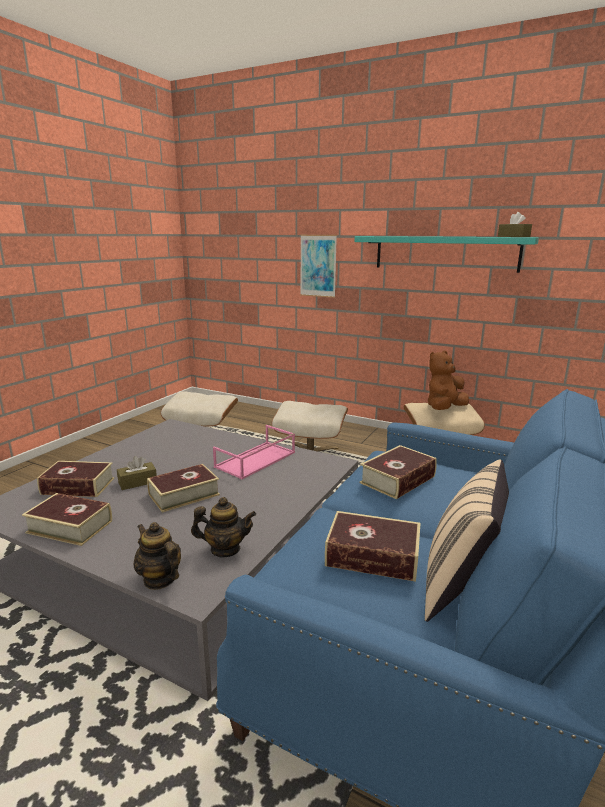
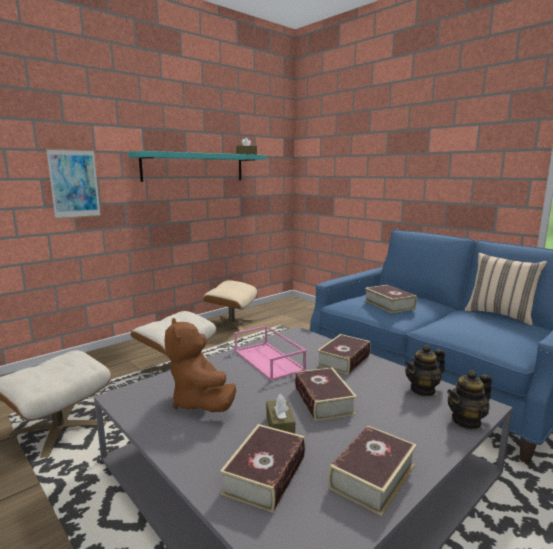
camera: 70 degrees left, 5 degrees down
teapot [191,497,256,558] -> teapot turned 135 degrees counterclockwise [404,345,445,396]
book [325,511,421,582] -> book moved to [317,334,371,375]
brown plush toy [428,351,469,410] -> brown plush toy moved to [165,318,236,412]

